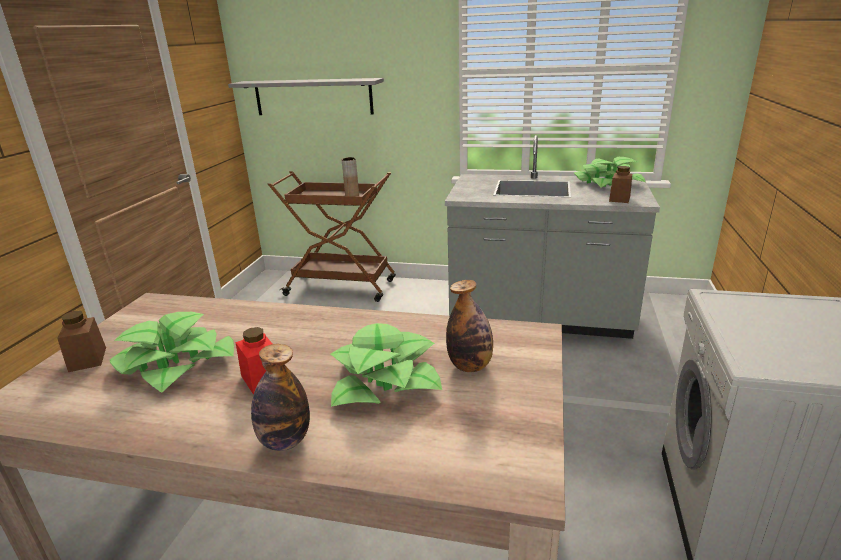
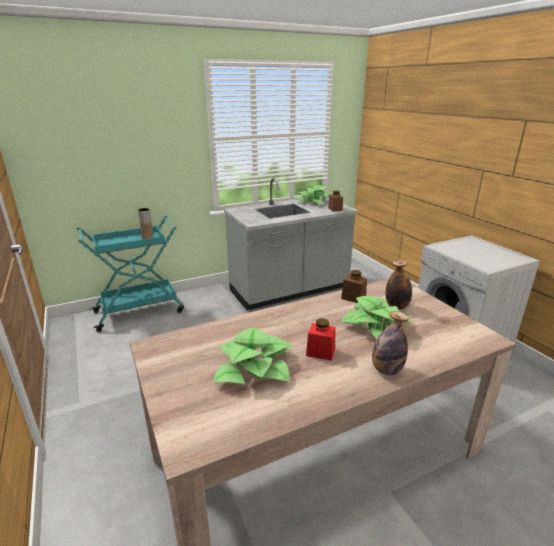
camera: 40 degrees left, 0 degrees up
brown jar [57,311,106,372] -> brown jar moved to [341,270,367,303]
grey shelf [228,78,384,115] -> none
brown cart [268,171,396,302] -> turquoise cart [77,216,184,332]

